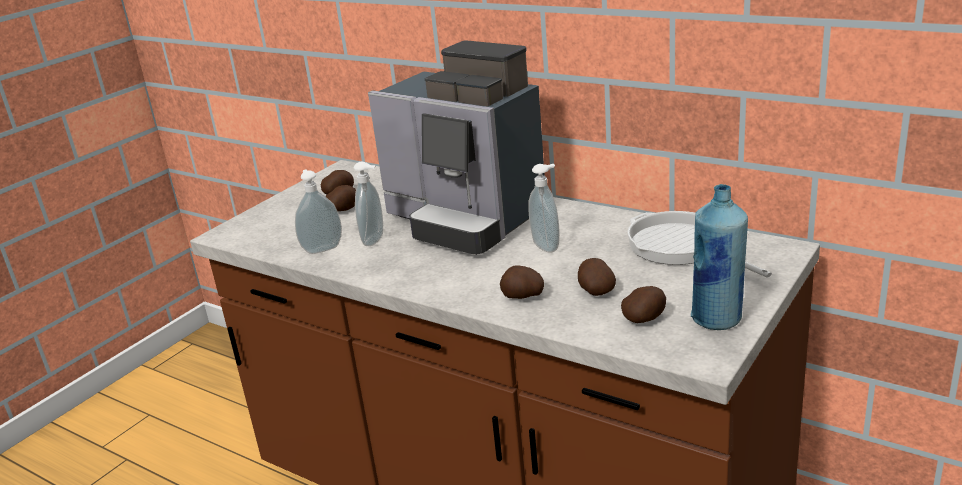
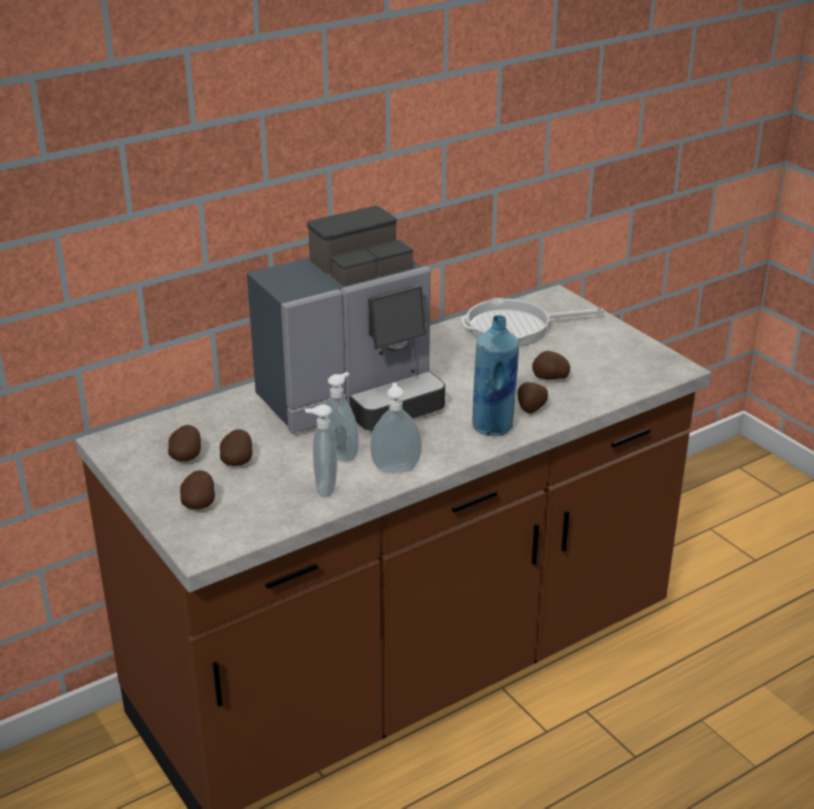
camera: 70 degrees left, 5 degrees up
soap dispenser [528,164,560,253] -> soap dispenser moved to [370,383,422,473]
potato [621,286,666,323] -> potato moved to [180,470,215,509]
blue bottle [691,184,748,330] -> blue bottle moved to [472,315,519,436]

